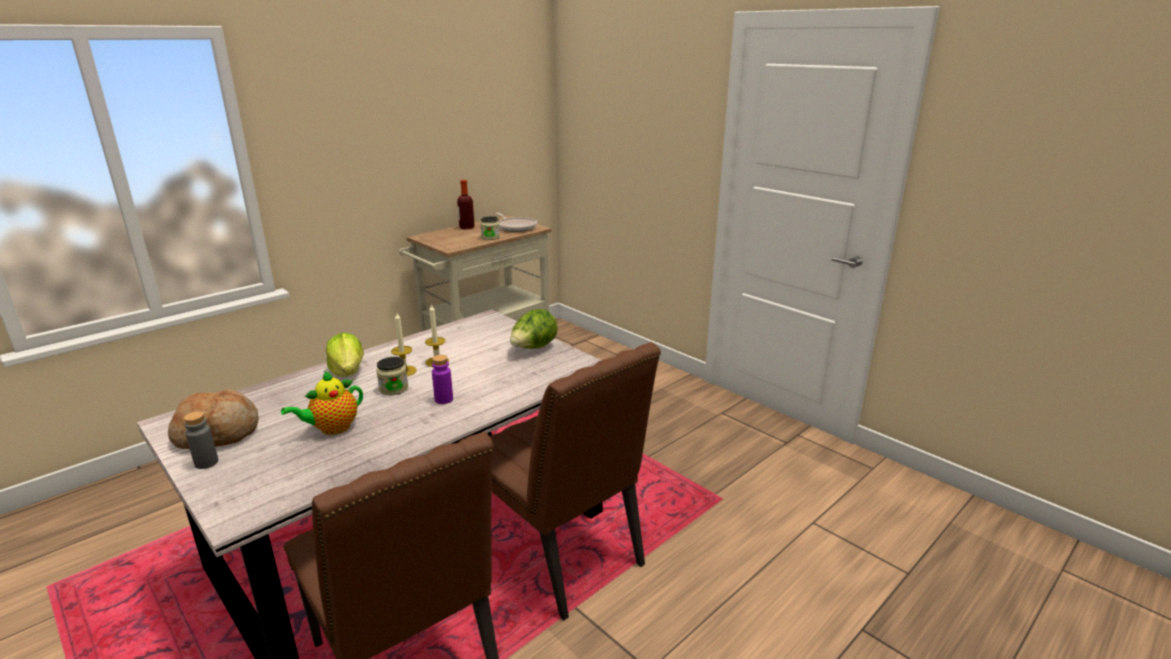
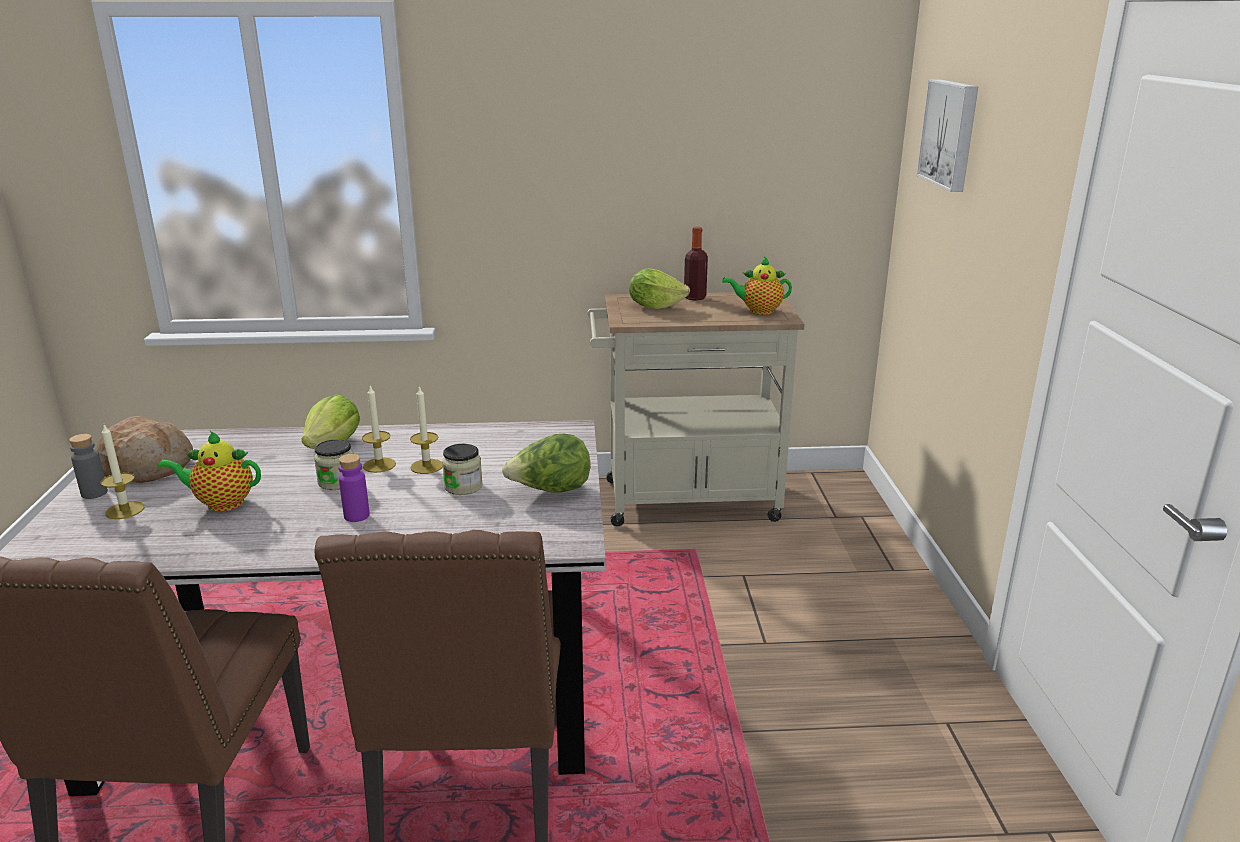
camera: 40 degrees right, 0 degrees up
jar [480,216,500,240] -> jar moved to [442,444,483,495]
frying pan [496,213,537,232] -> teapot [722,256,792,315]
none -> candle [101,425,144,519]
none -> lettuce [629,268,690,310]
none -> picture [916,79,978,192]

